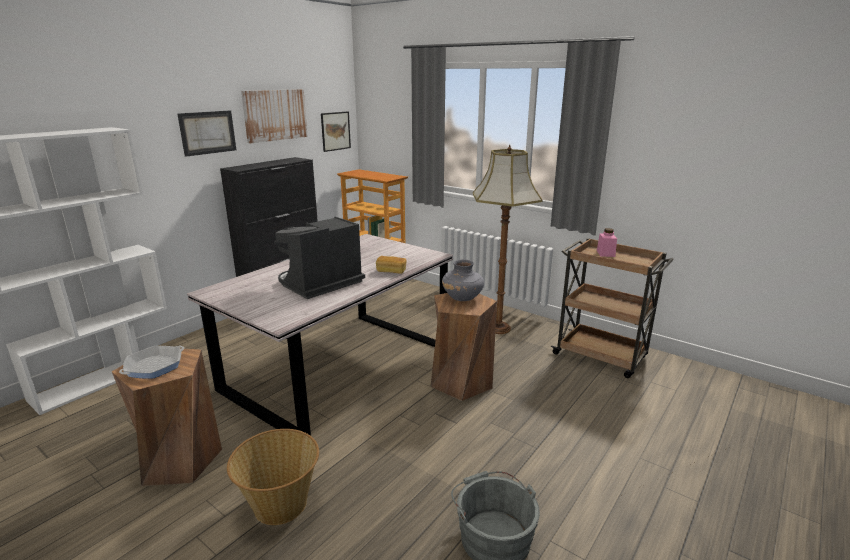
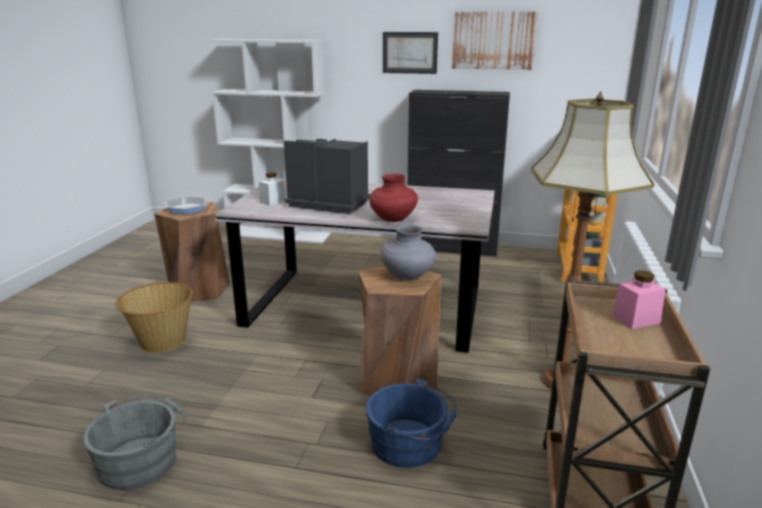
camera: 65 degrees right, 0 degrees up
picture [321,111,351,152] -> none
bread [376,256,407,274] -> red vase [369,174,418,222]
none -> white jar [259,172,286,206]
none -> blue bucket [366,379,457,468]

